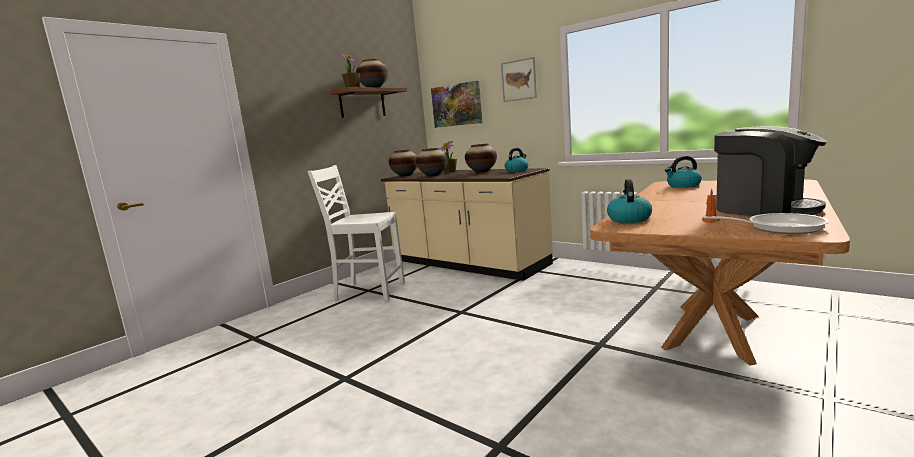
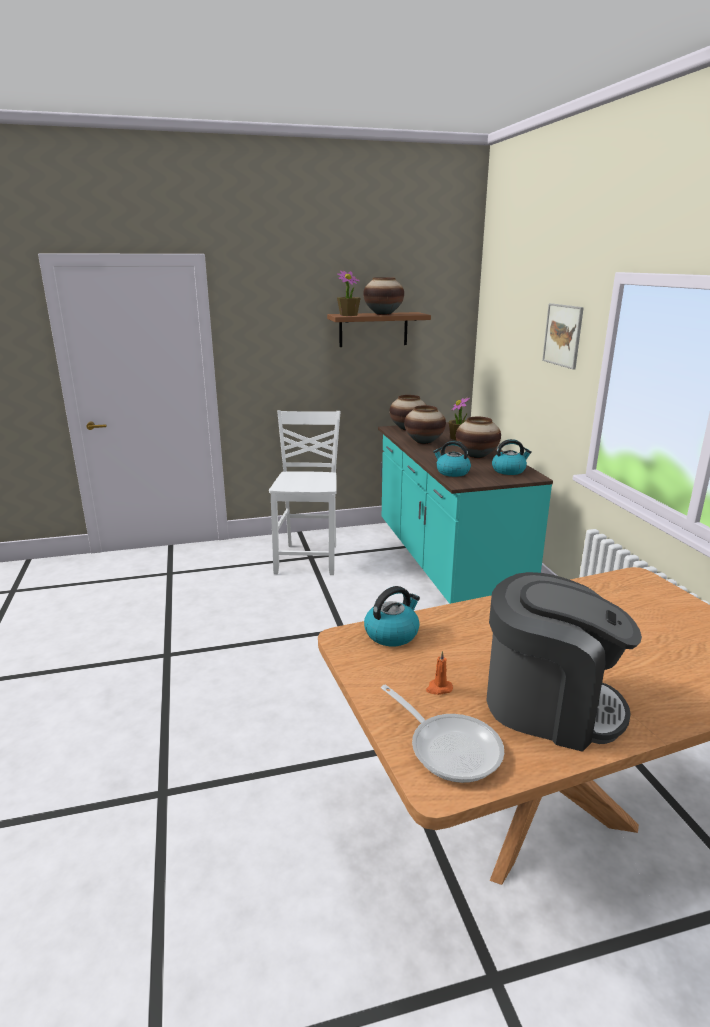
camera: 35 degrees right, 10 degrees up
white chair [307,165,405,301] -> white chair turned 45 degrees clockwise [269,410,341,575]
beige counter [381,168,553,281] -> turquoise counter [378,422,553,604]
picture [431,81,482,128] -> none
kettle [665,156,702,188] -> kettle moved to [433,441,471,477]
coffee machine [714,126,827,216] -> coffee machine turned 60 degrees counterclockwise [486,572,642,752]

